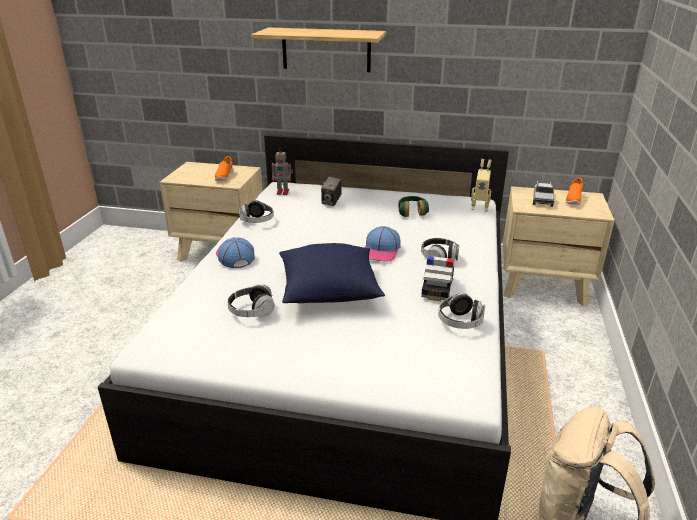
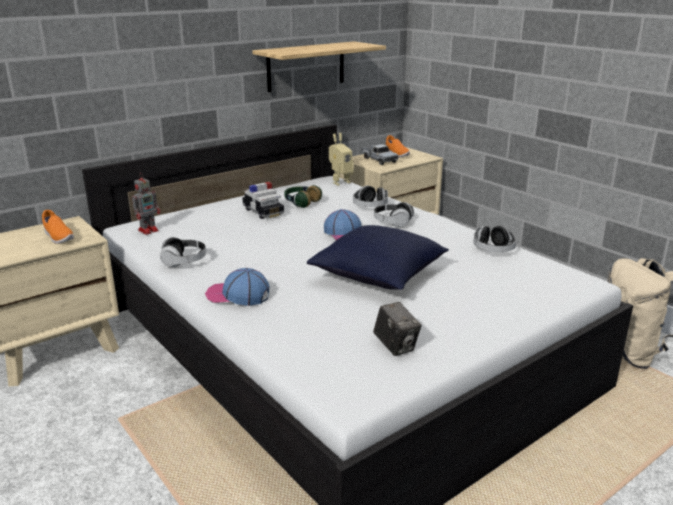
camera: 50 degrees left, 5 degrees down
headphones [227,284,275,317] -> headphones moved to [353,185,388,207]
shelf [251,27,386,72] -> shelf moved to [252,41,386,92]
camera [321,176,342,206] -> camera moved to [373,302,422,356]
toy car [421,256,454,301] -> toy car moved to [242,182,284,219]

